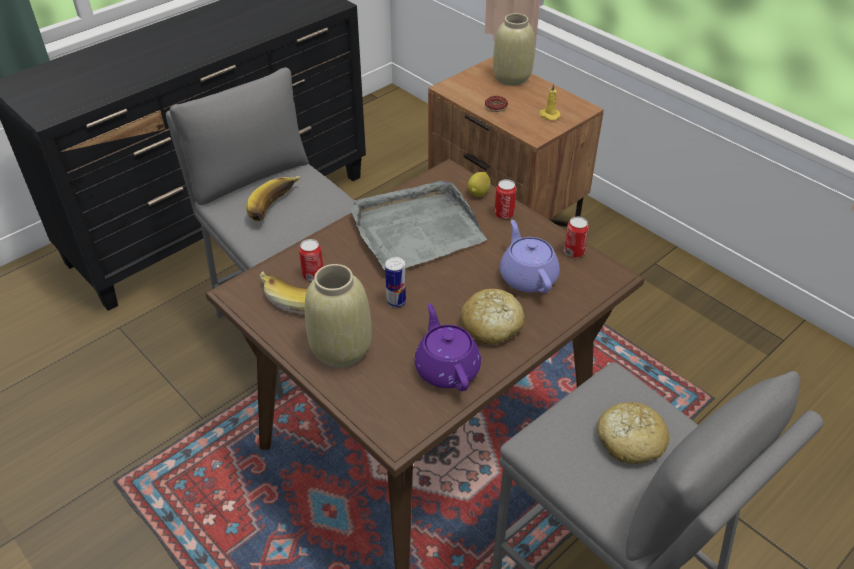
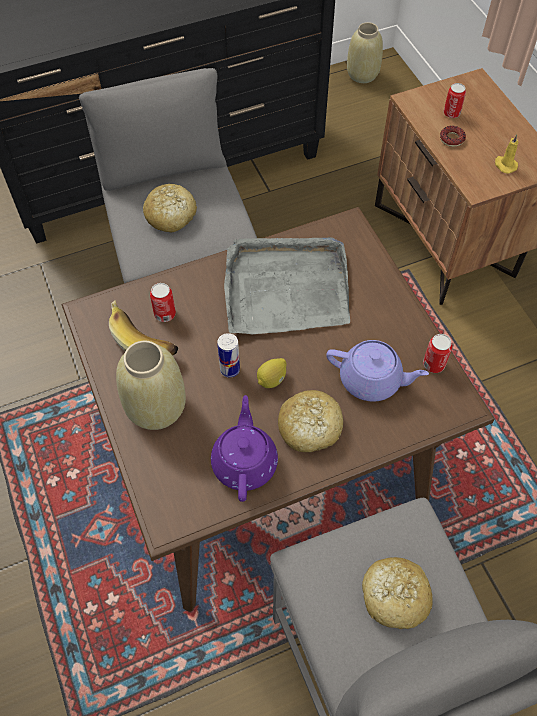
camera: 20 degrees right, 15 degrees up
banana [246,176,301,221] -> bread [143,184,197,232]
lemon [468,172,491,197] -> lemon moved to [257,358,287,388]
beige vase [493,13,535,85] -> beige vase moved to [347,22,383,83]
can [494,179,516,219] -> can moved to [444,83,466,118]
purple teapot [500,220,560,293] -> purple teapot turned 105 degrees clockwise [326,340,429,402]

